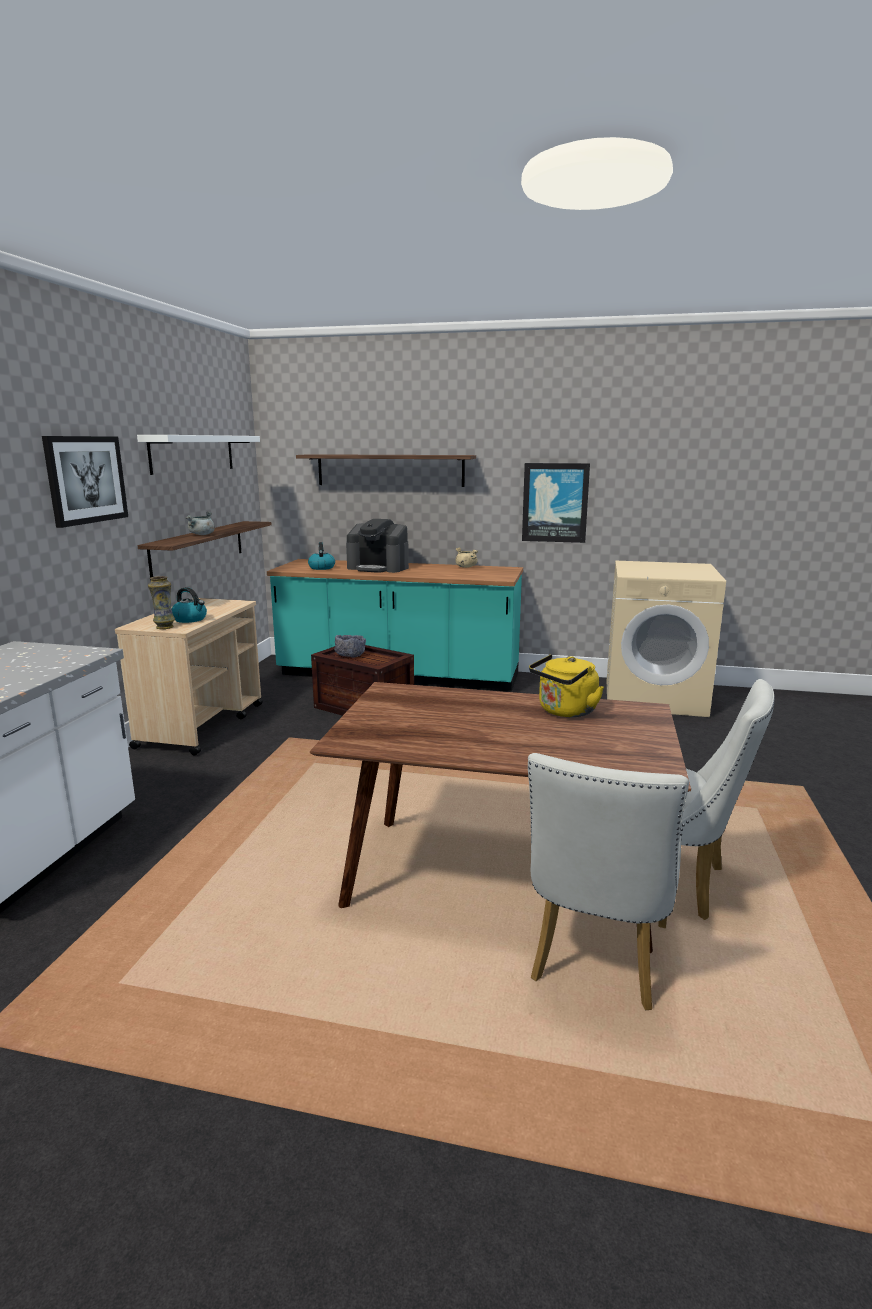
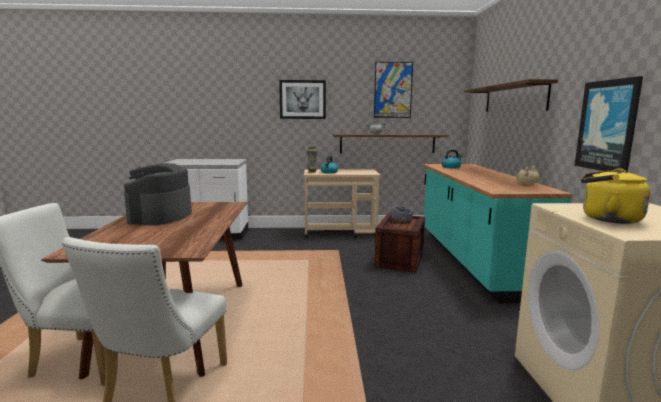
camera: 75 degrees right, 5 degrees down
white shelf [137,435,260,475] -> picture [374,62,413,118]
coffee machine [346,519,409,573] -> coffee machine moved to [124,163,192,225]
yellow kettle [529,654,604,717] -> yellow kettle moved to [581,169,650,224]

